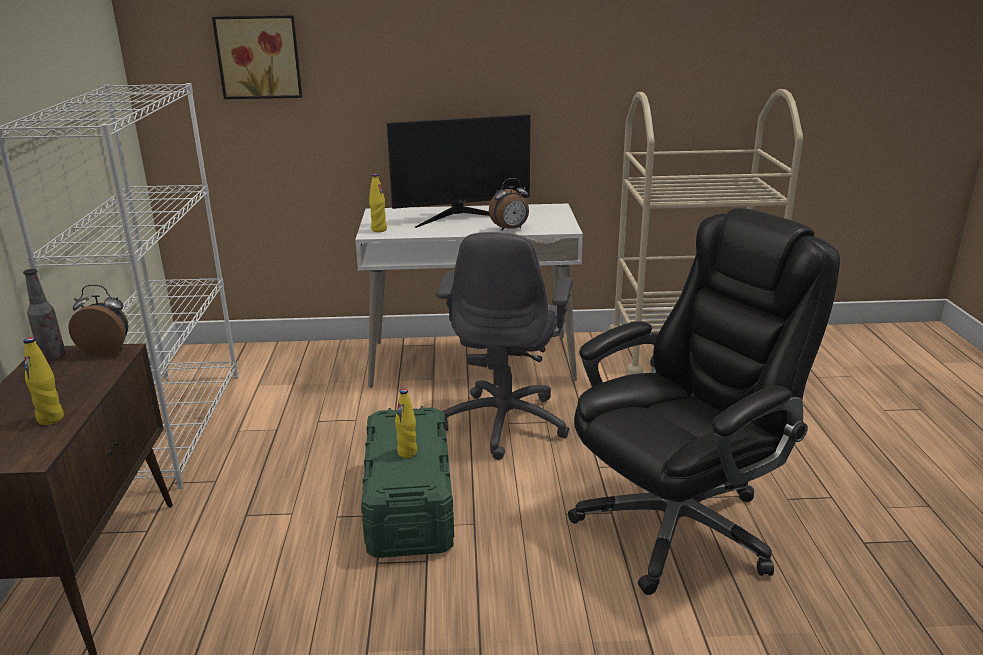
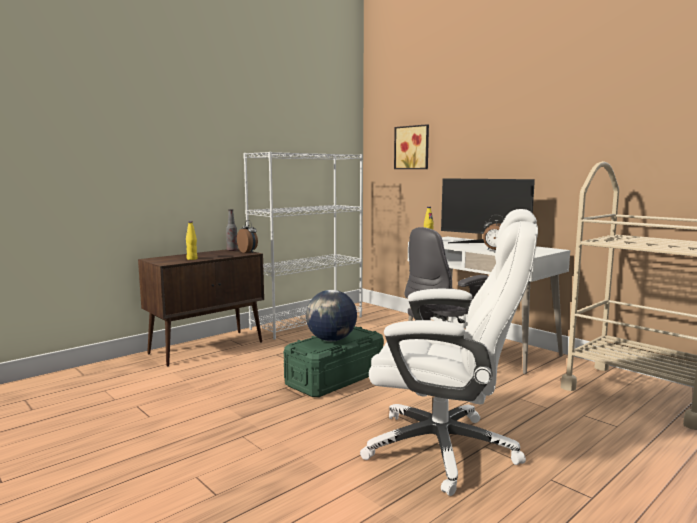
camera: 50 degrees right, 15 degrees down
yellow bottle [395,389,417,458] -> globe [306,290,357,341]
black office chair [568,208,840,595] -> white office chair [360,209,538,496]

